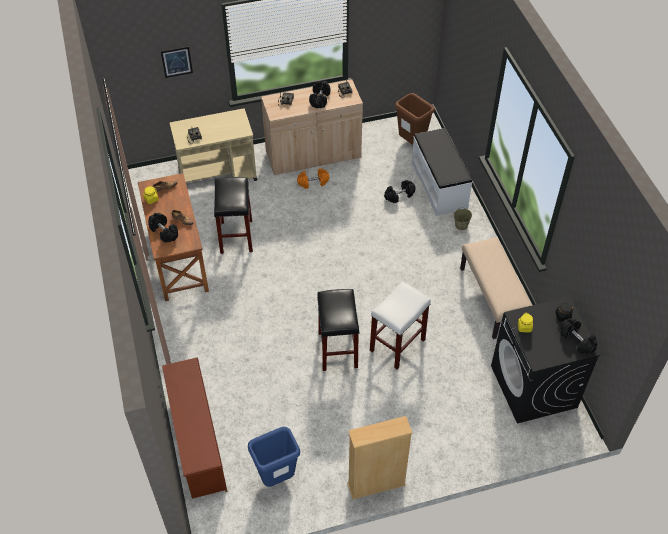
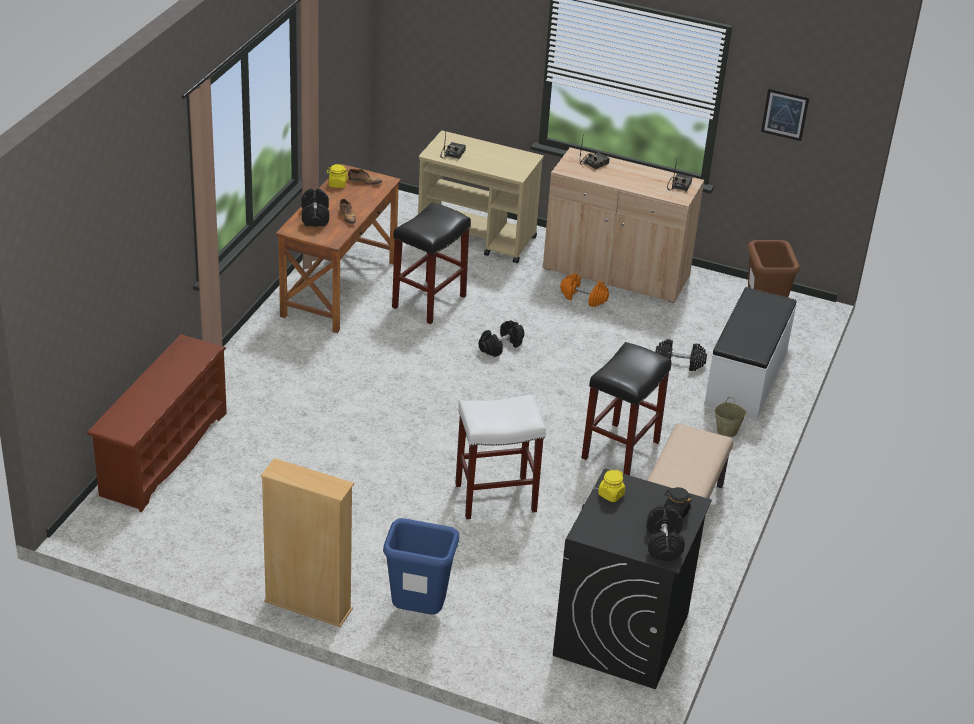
camera: 35 degrees right, 15 degrees down
picture [161,47,193,78] -> picture moved to [761,89,809,141]
blue trash can [248,427,300,487] -> blue trash can moved to [383,518,459,615]
black dumbbell [309,80,330,108] -> black dumbbell moved to [479,320,524,357]
black stool [317,289,360,371] -> black stool moved to [581,342,671,475]

